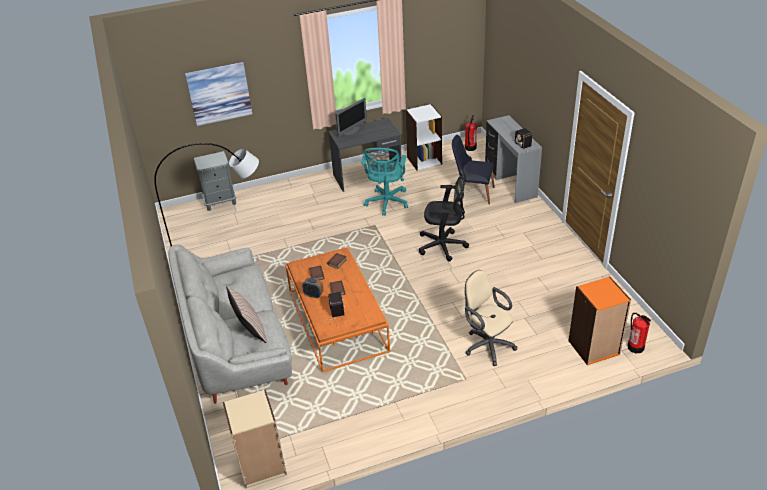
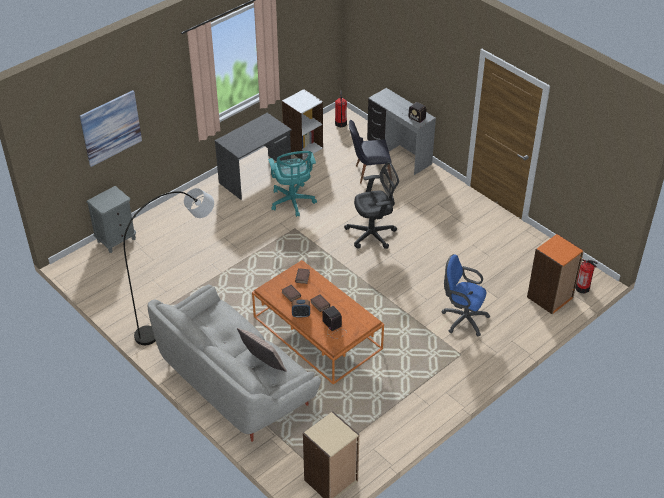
camera: 25 degrees left, 5 degrees up
monitor [335,98,367,136] -> none
beige office chair [465,270,517,366] -> blue office chair [442,254,490,337]

